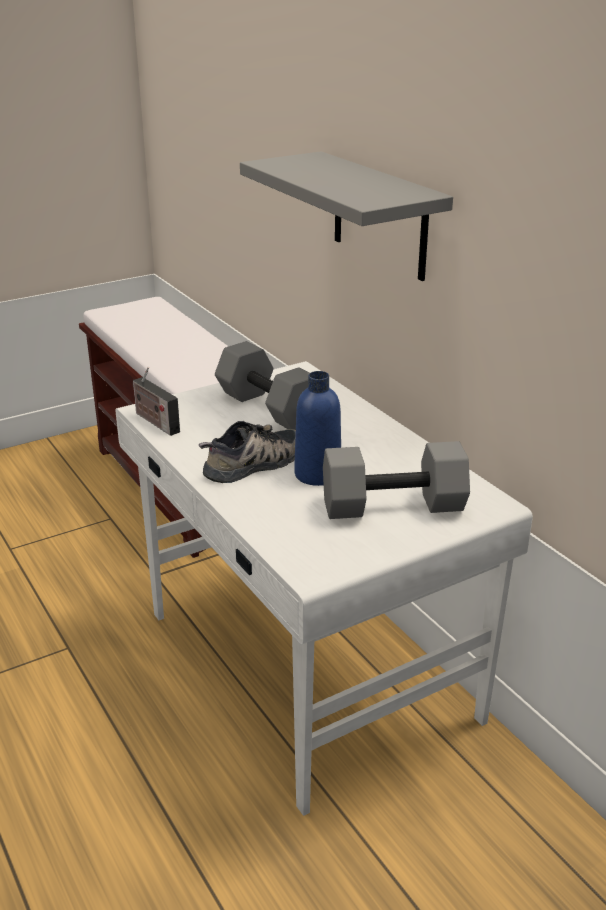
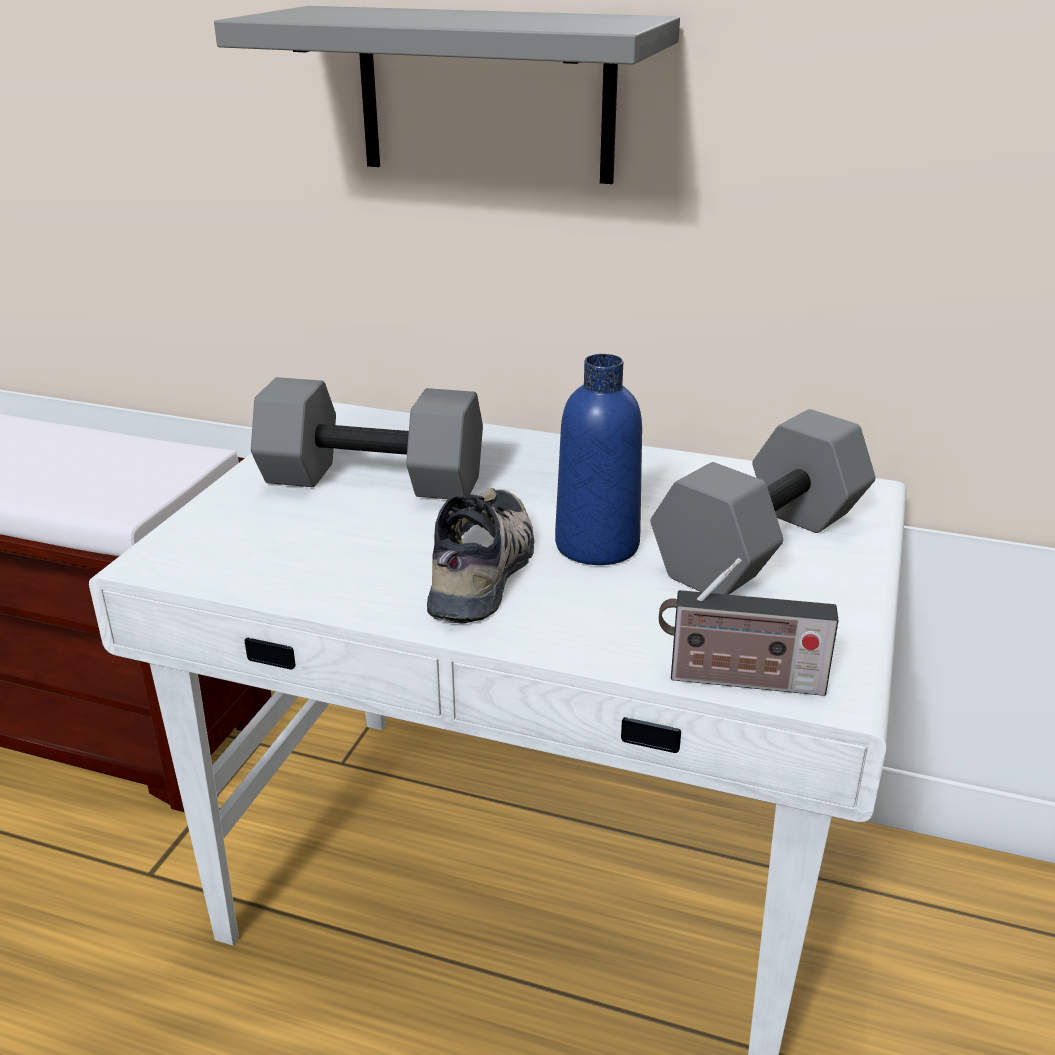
camera: 40 degrees left, 0 degrees up
radio [133,366,180,436] -> radio moved to [658,558,839,696]

